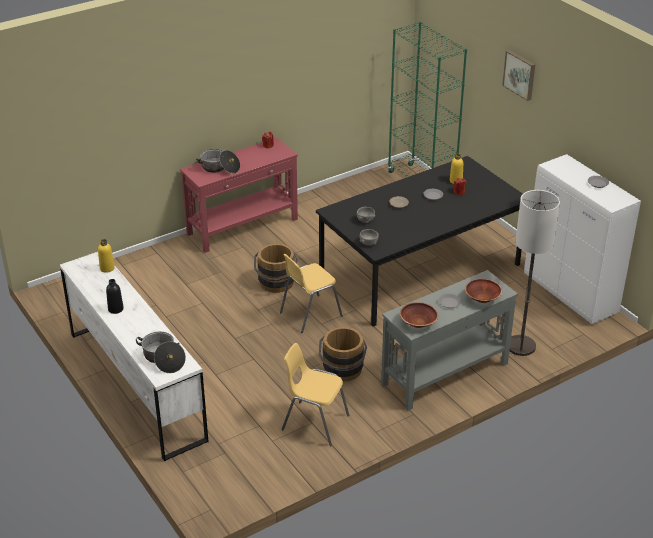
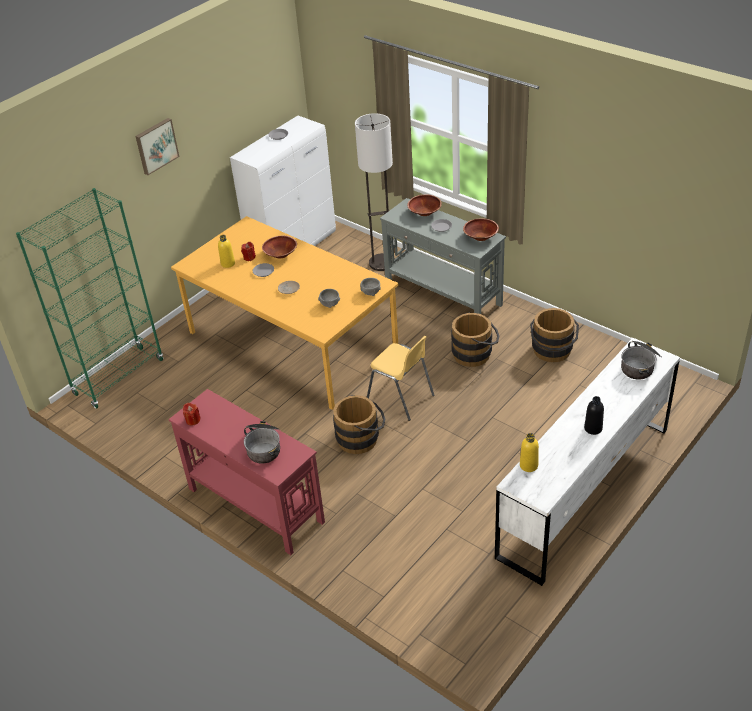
camera: 105 degrees left, 5 degrees up
yellow chair [282,343,349,446] -> brown bucket [530,308,579,362]
black dining table [316,156,523,327] -> orange dining table [171,216,398,410]
none -> brown bowl [262,236,297,258]

